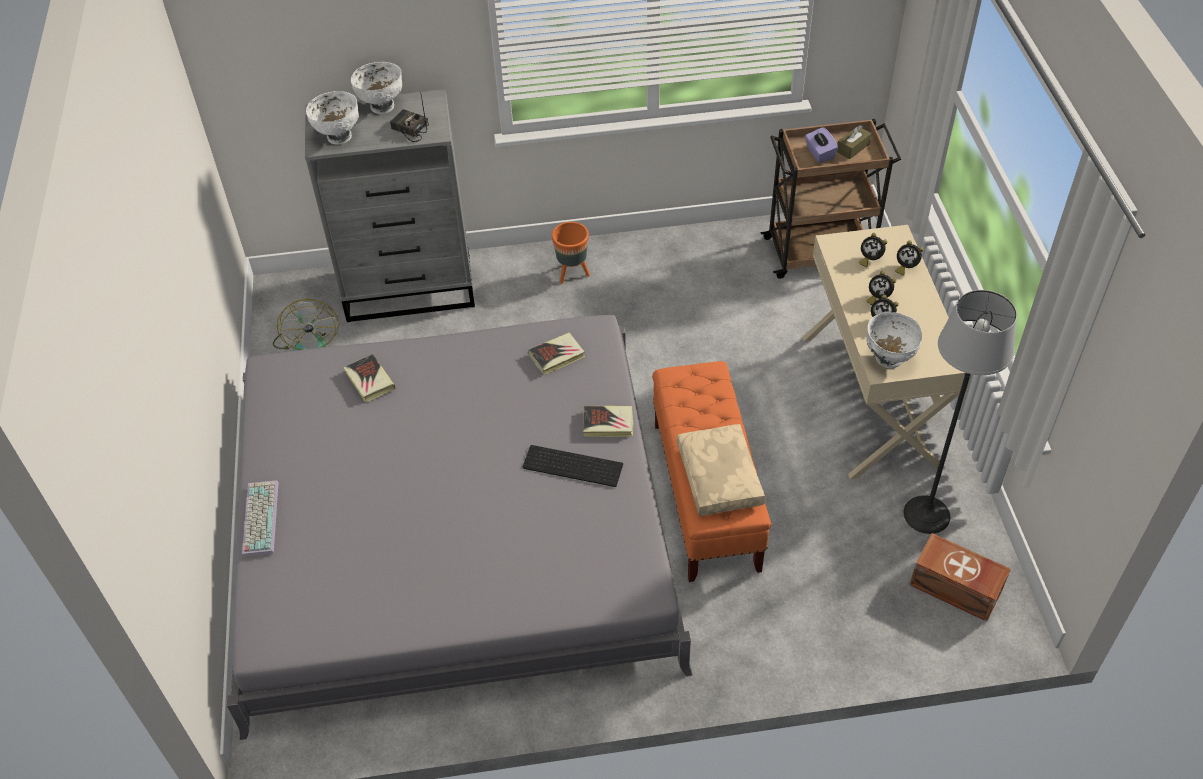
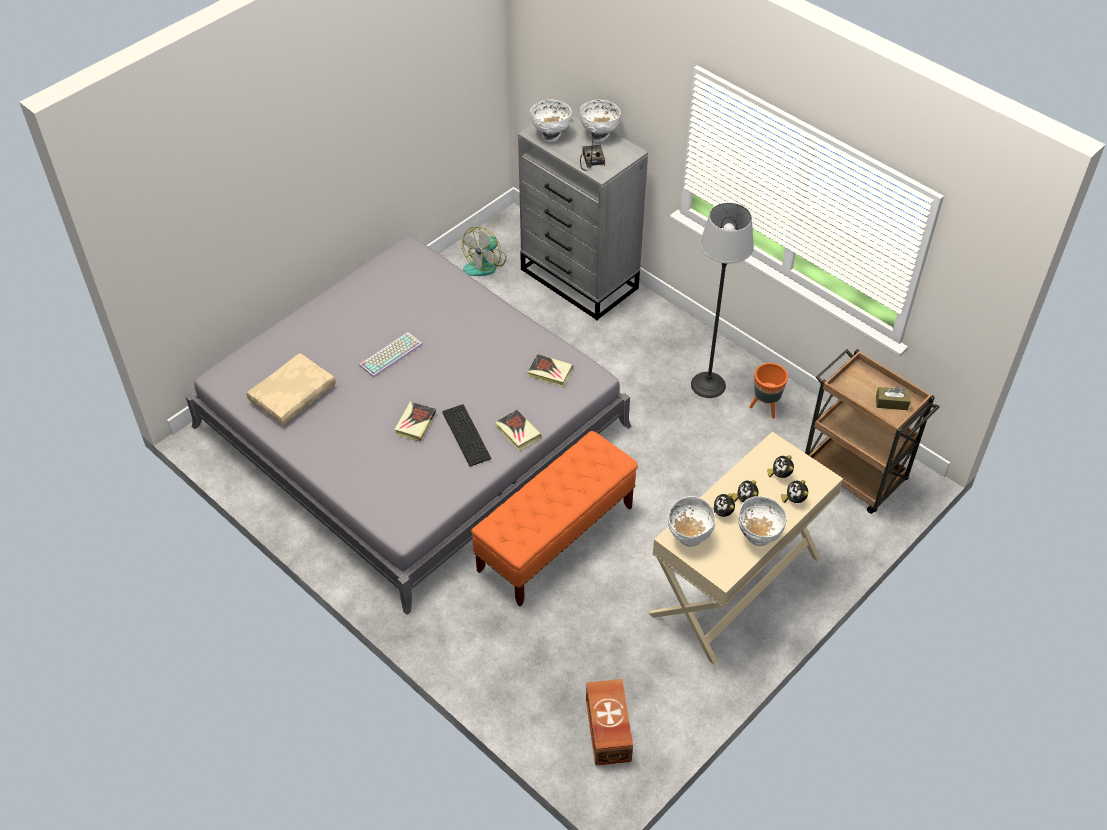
camera: 50 degrees right, 0 degrees up
keyboard [242,480,279,557] -> keyboard moved to [359,332,423,378]
book [343,354,396,403] -> book moved to [394,402,436,442]
orange planter [552,222,590,284] -> orange planter moved to [749,363,788,419]
beige pillow [676,424,765,516] -> beige pillow moved to [247,353,336,425]
purple tissue box [805,127,838,163] -> none
floor lamp [904,290,1017,534] -> floor lamp moved to [691,203,754,398]
none -> white bowl [738,496,787,546]

